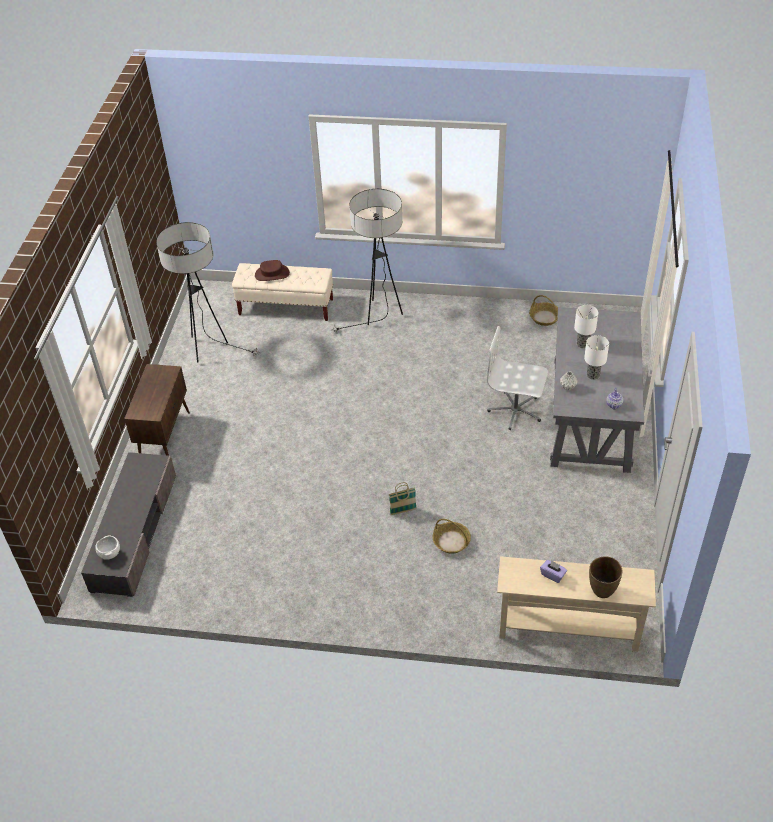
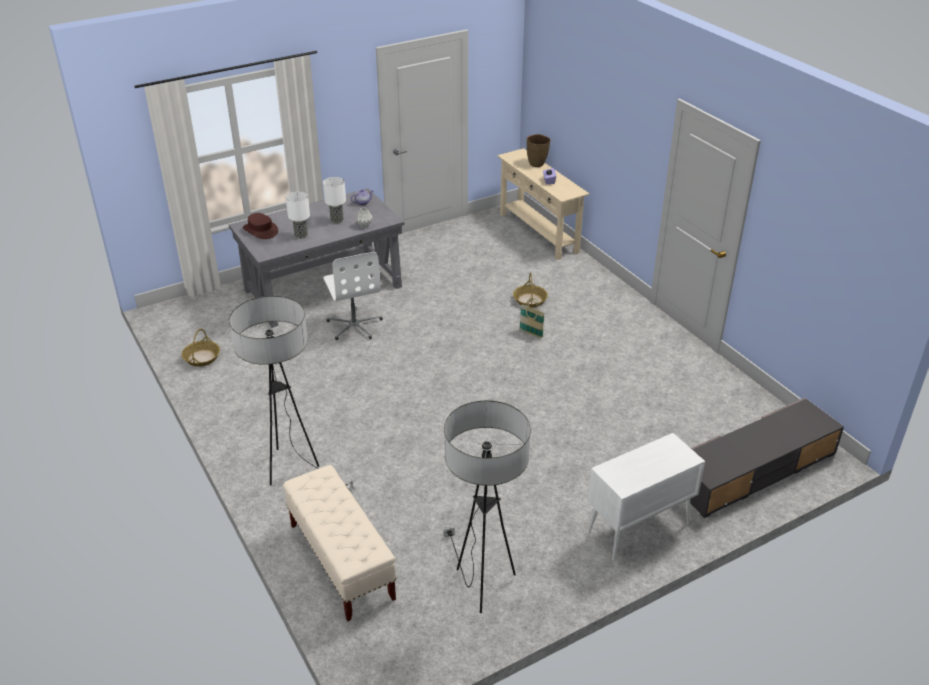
camera: 130 degrees left, 10 degrees down
white bowl [95,536,120,560] -> none
brown cabinet [124,364,190,456] -> white cabinet [588,433,705,561]
brown hat [255,260,290,281] -> brown hat moved to [243,213,278,239]

